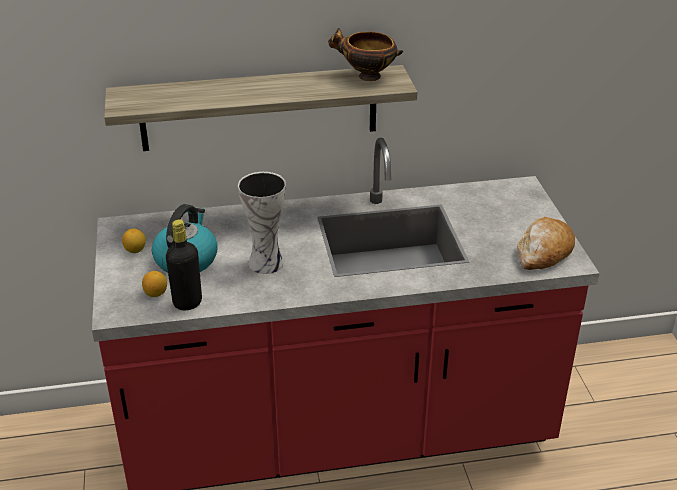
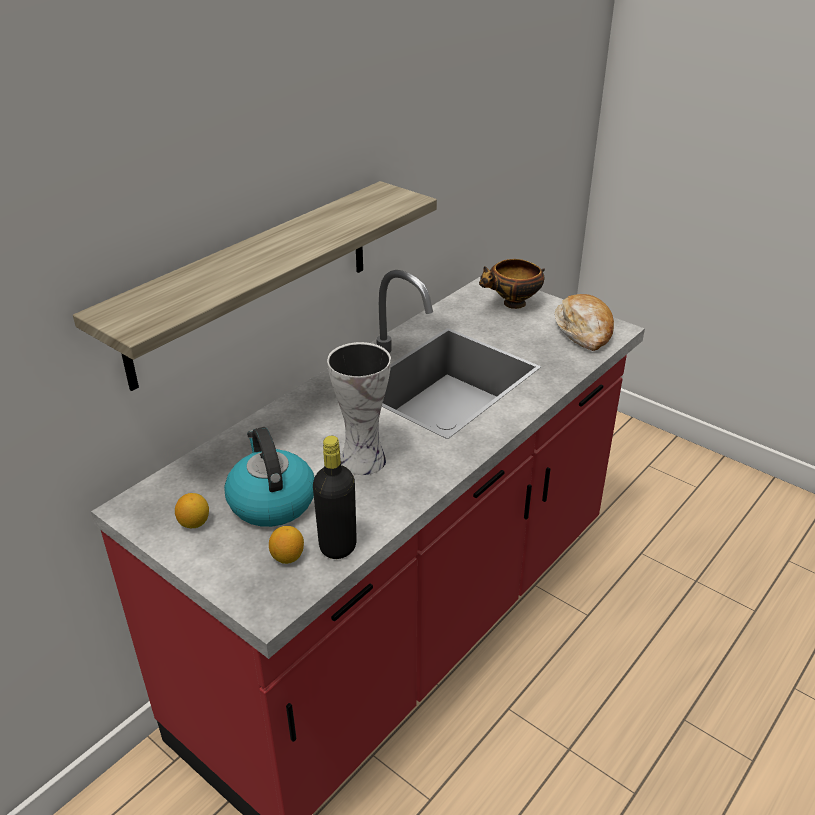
camera: 40 degrees left, 0 degrees up
bowl [328,28,403,81] -> bowl moved to [479,259,545,309]

